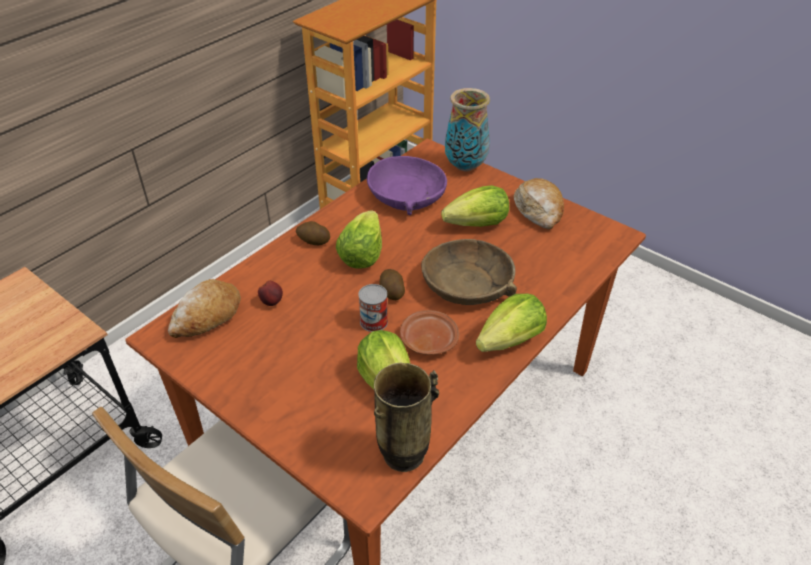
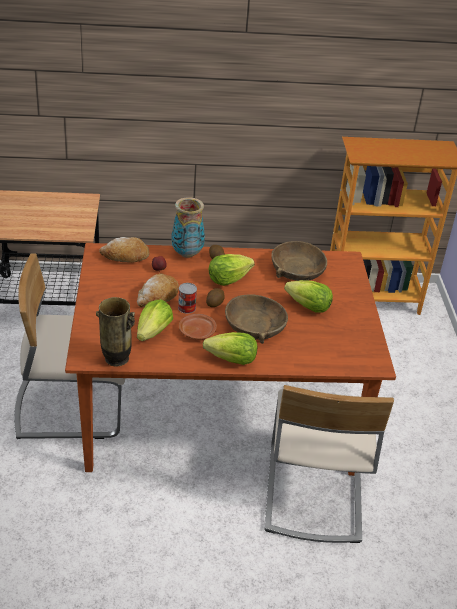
camera: 45 degrees right, 5 degrees down
purple bowl [367,156,447,215] -> brown bowl [271,241,327,281]
vase [445,88,490,172] -> vase moved to [172,197,205,258]
bread [514,178,564,229] -> bread moved to [137,274,179,307]
none -> beige chair [264,385,394,543]

